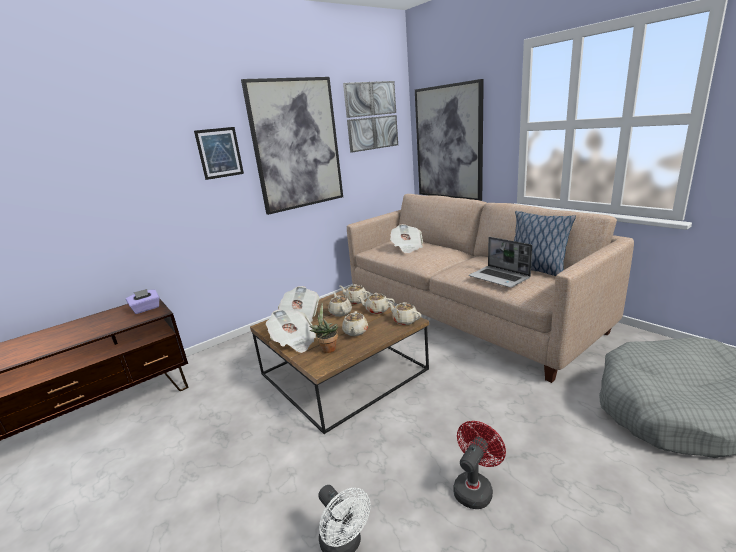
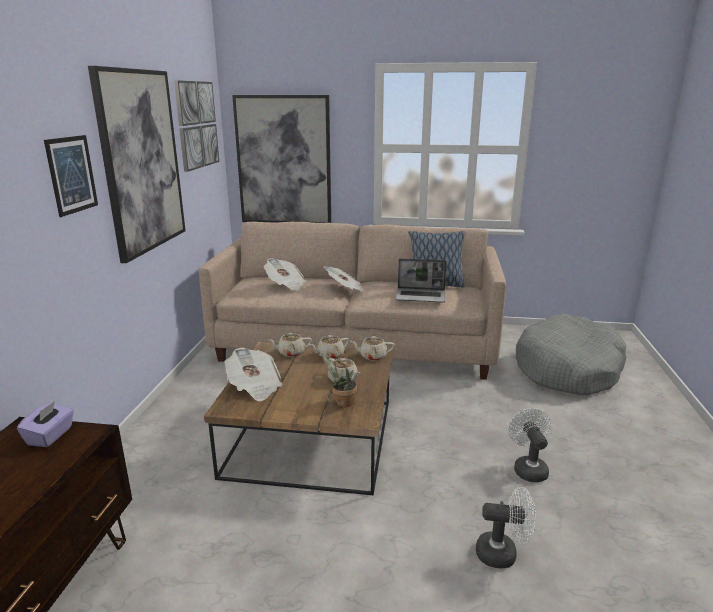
camera: 45 degrees left, 0 degrees up
newspaper [266,309,316,353] -> newspaper moved to [323,266,366,292]
beige teapot [328,292,352,317] -> none
red fan [453,421,506,509] -> white fan [508,408,551,482]

